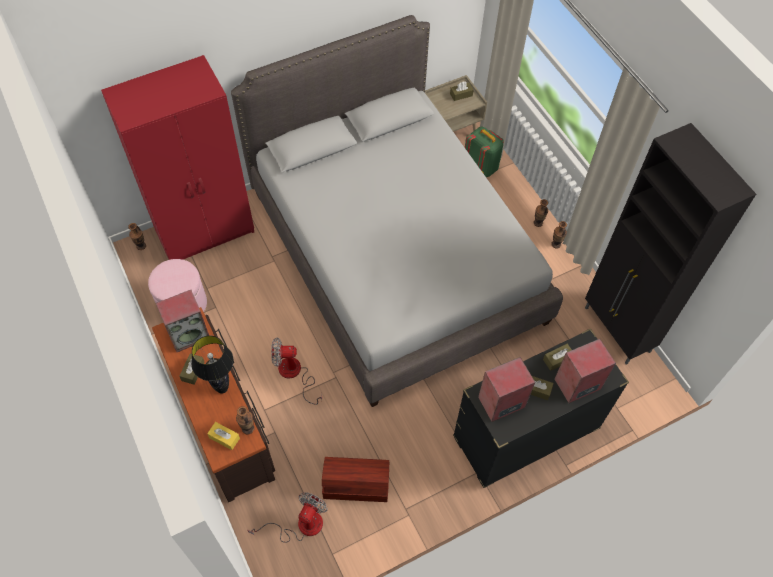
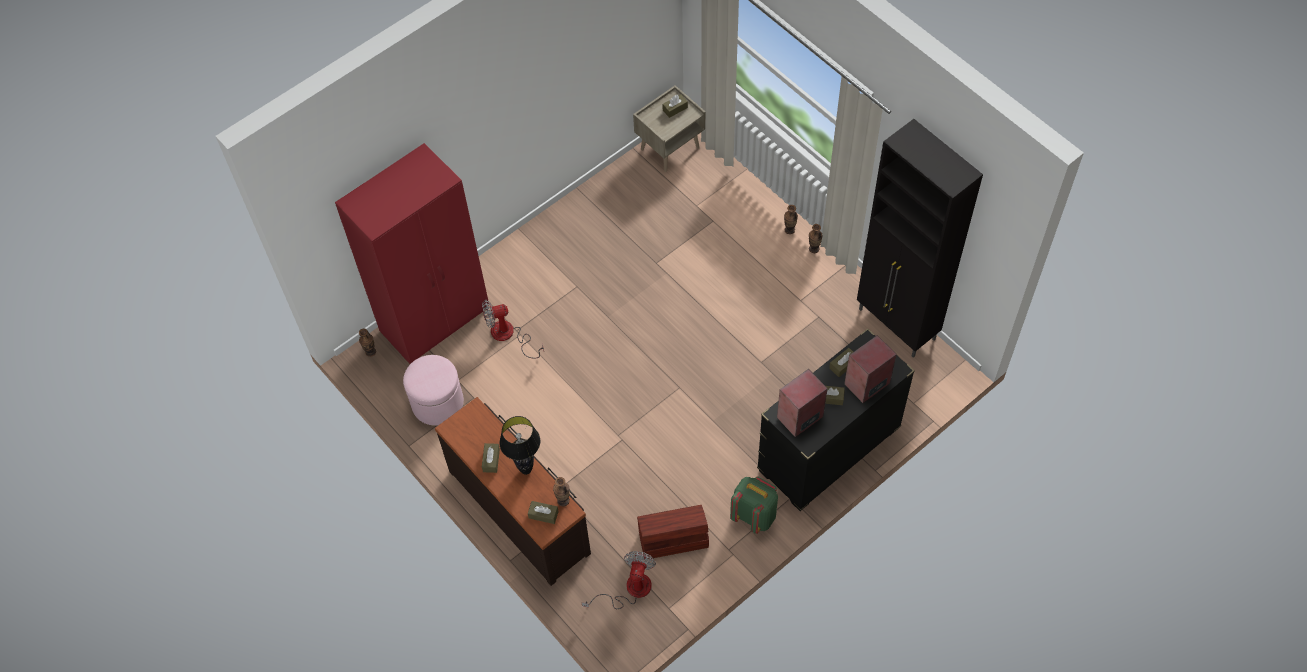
camera: 10 degrees left, 0 degrees up
speaker [156,290,209,352] -> none
yellow tissue box [207,422,240,450] -> brown tissue box [528,501,559,524]
grey bed [231,15,563,407] -> none
fan [271,338,322,405] -> fan moved to [482,300,544,359]
green backpack [465,127,504,177] -> green backpack moved to [730,476,778,534]

